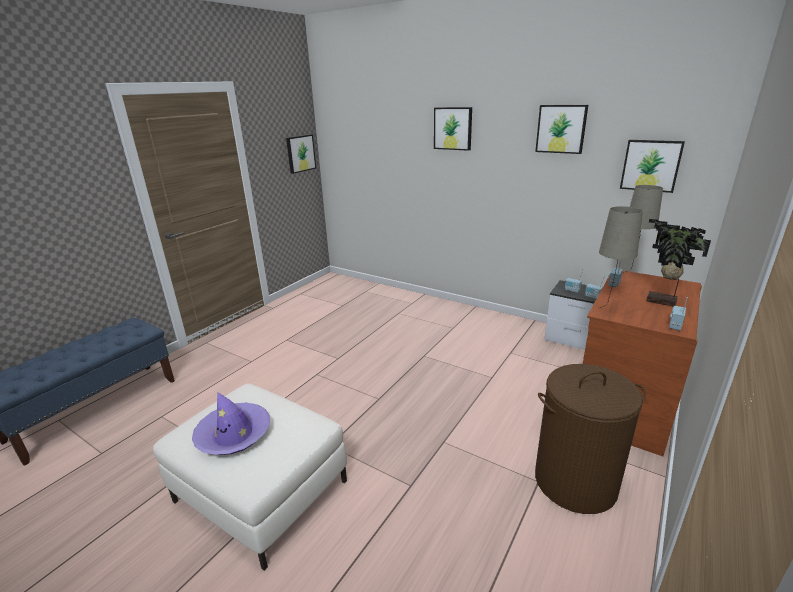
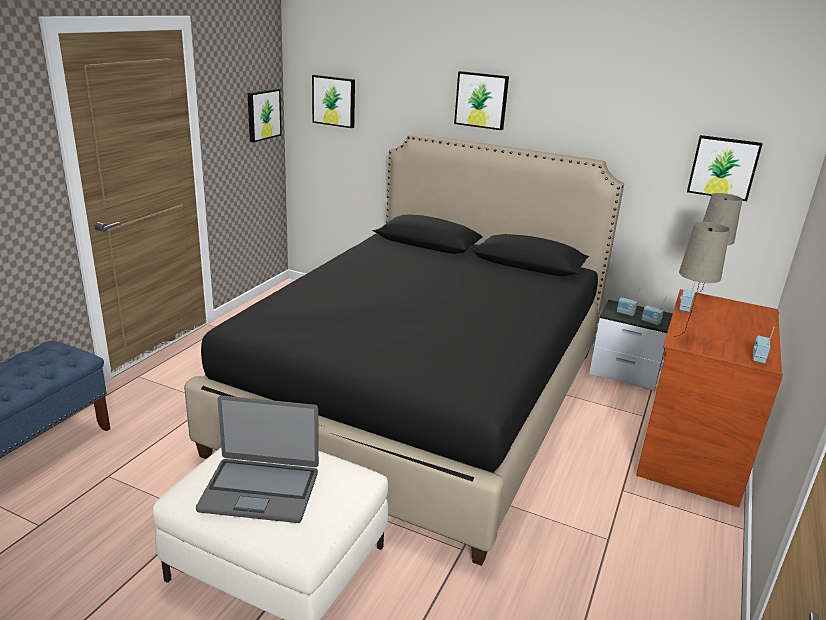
camera: 10 degrees left, 0 degrees up
purple hat [192,393,270,455] -> laptop [196,396,319,523]
picture [535,105,588,154] -> picture moved to [312,75,355,128]
brown laundry basket [535,364,646,514] -> none
potted plant [646,219,711,307] -> none
none -> black bed [184,133,624,566]

